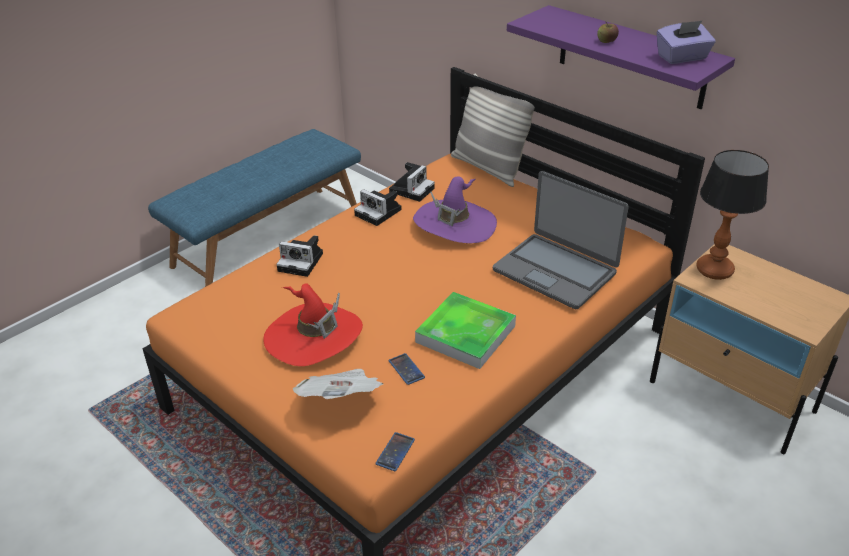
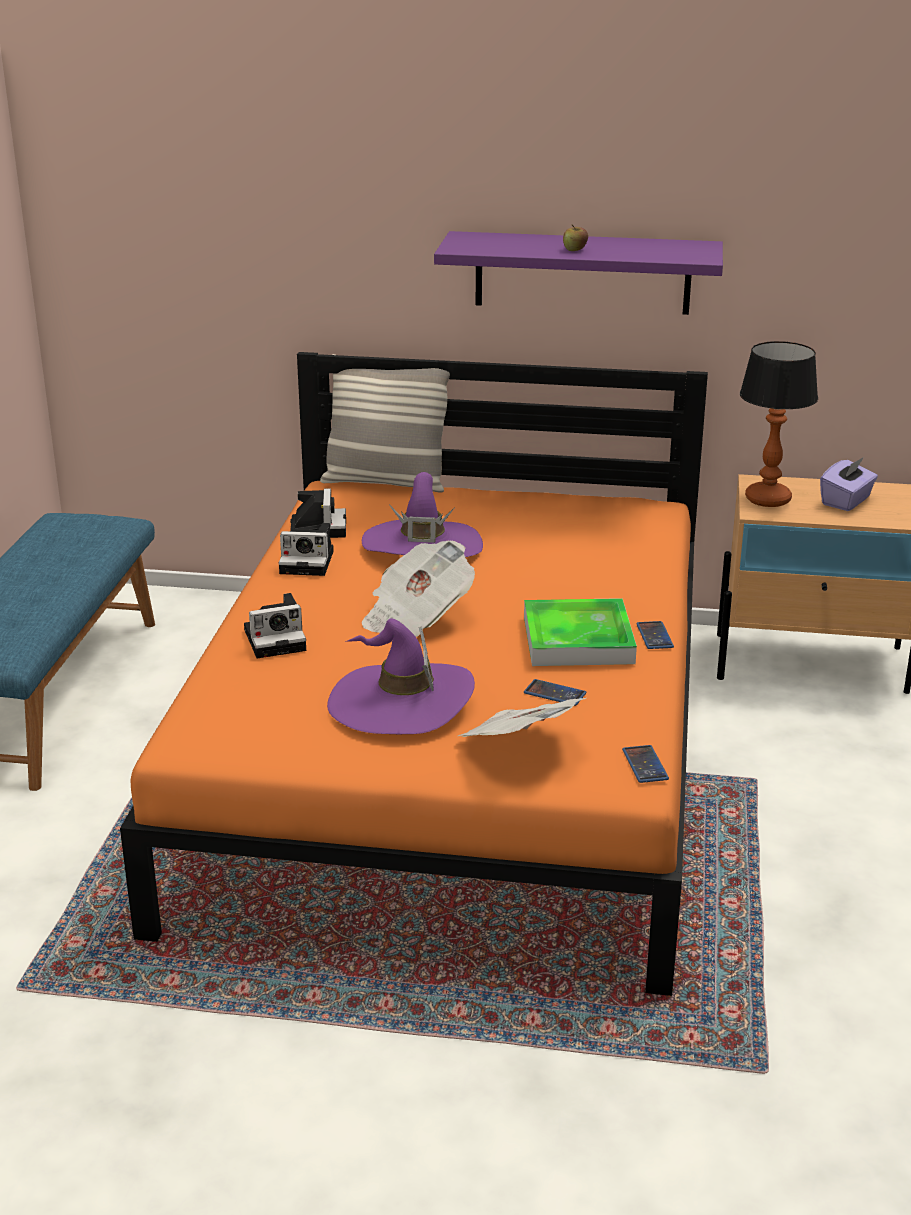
camera: 35 degrees left, 10 degrees down
red hat [263,283,363,366] -> purple hat [327,618,475,734]
laptop [493,171,629,309] -> none
purple tissue box [657,21,716,64] -> purple tissue box moved to [820,457,878,511]
none -> newspaper [362,541,475,637]
none -> phone [636,621,674,649]

